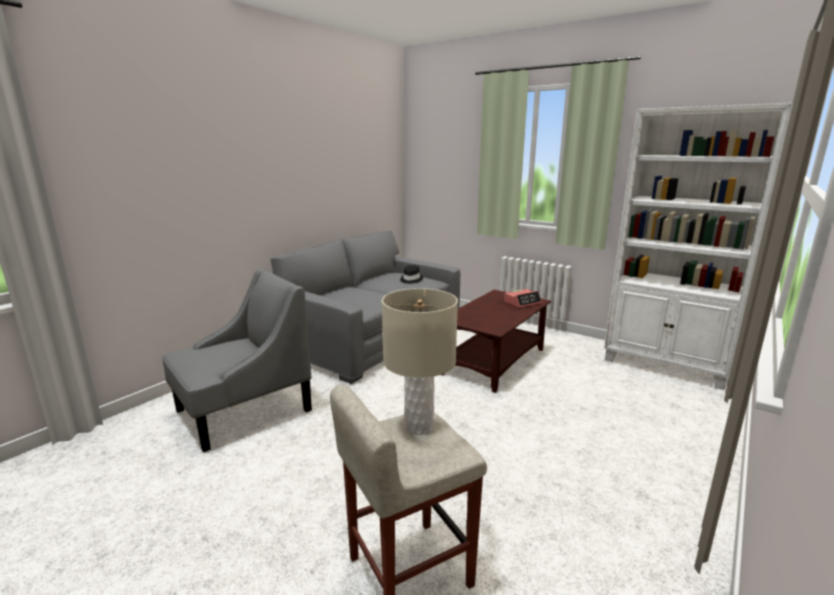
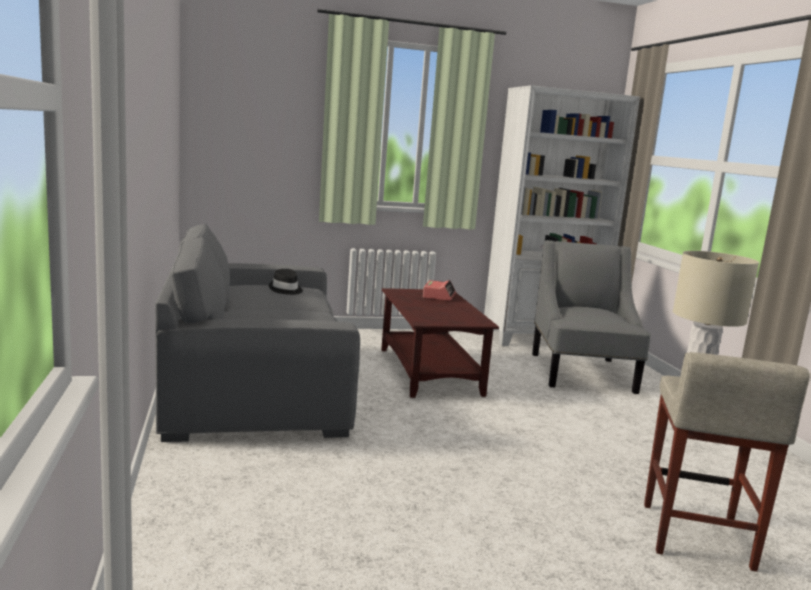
camera: 50 degrees left, 5 degrees down
grey armchair [162,269,312,452] -> grey armchair moved to [532,240,651,394]

